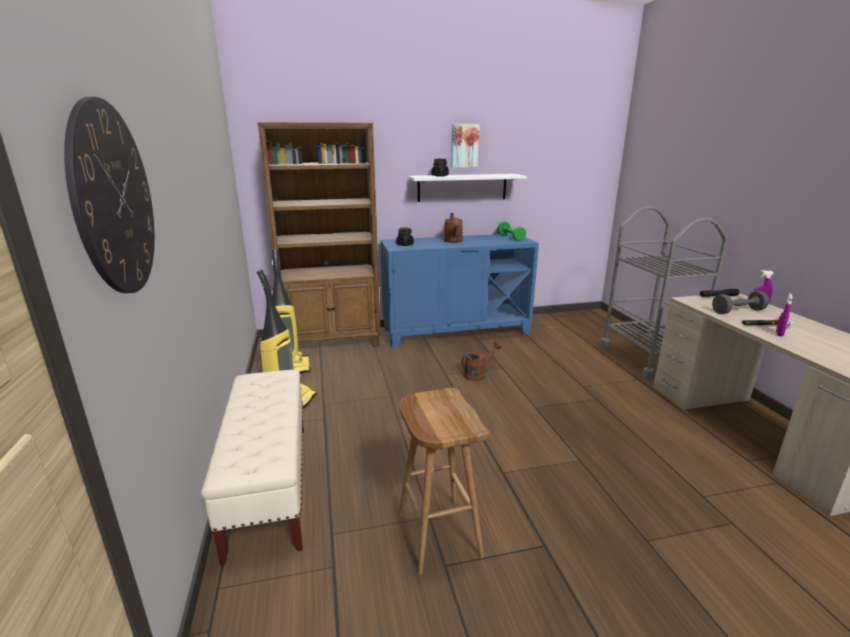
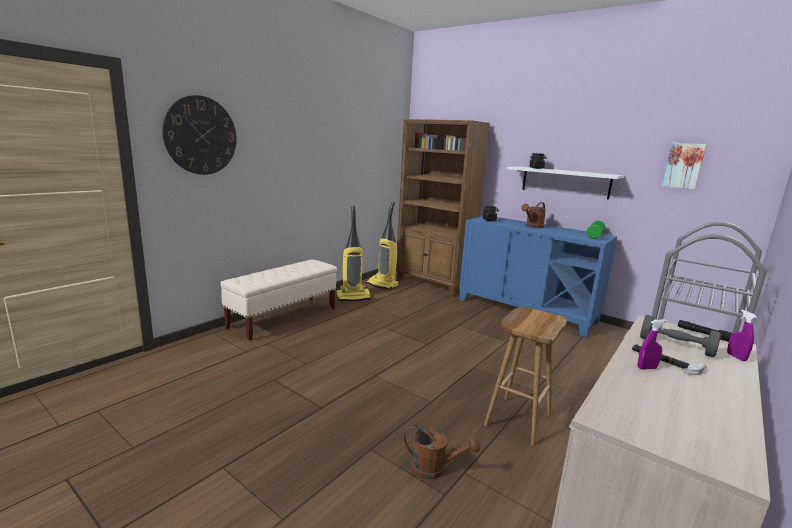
camera: 50 degrees right, 5 degrees down
brown stool [398,388,490,575] -> brown stool moved to [484,307,567,446]
picture [451,124,479,168] -> picture moved to [662,143,707,189]
brown watering can [462,341,501,381] -> brown watering can moved to [404,425,480,479]

